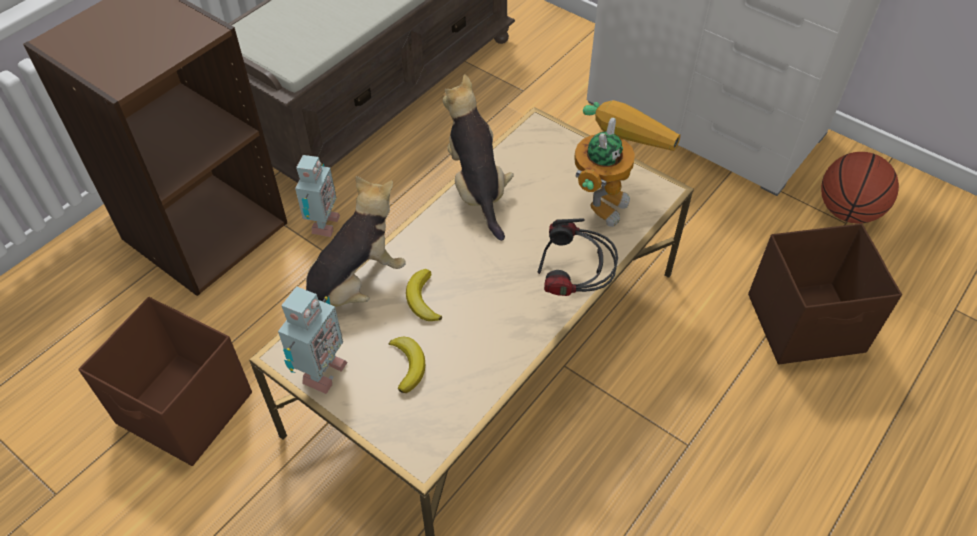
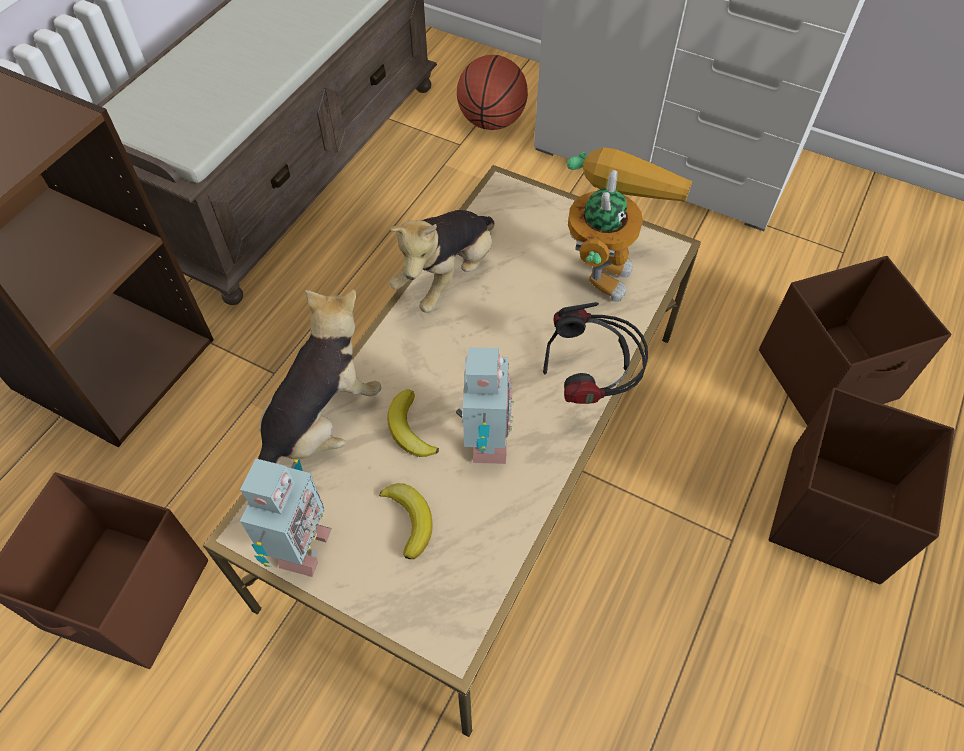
camera: 10 degrees left, 5 degrees up
toy robot [295,155,340,237] -> toy robot moved to [456,347,514,464]
plush toy [443,74,514,241] -> plush toy turned 120 degrees counterclockwise [390,210,494,313]
basketball [821,152,899,224] -> basketball moved to [457,55,528,130]
none -> brown storage box [769,387,955,584]

